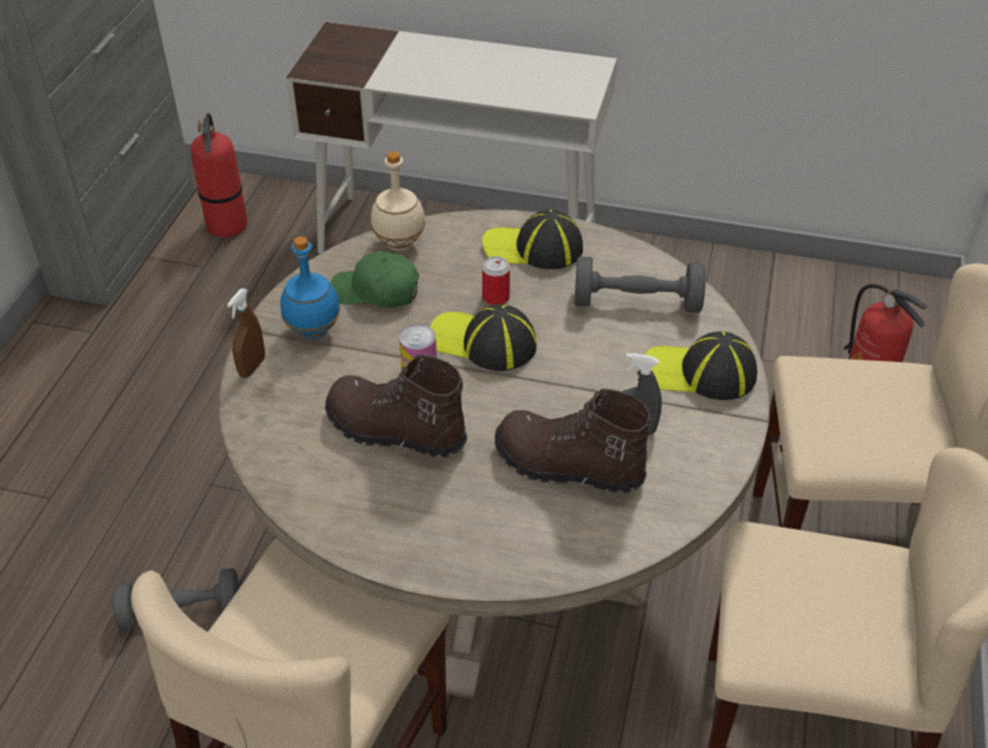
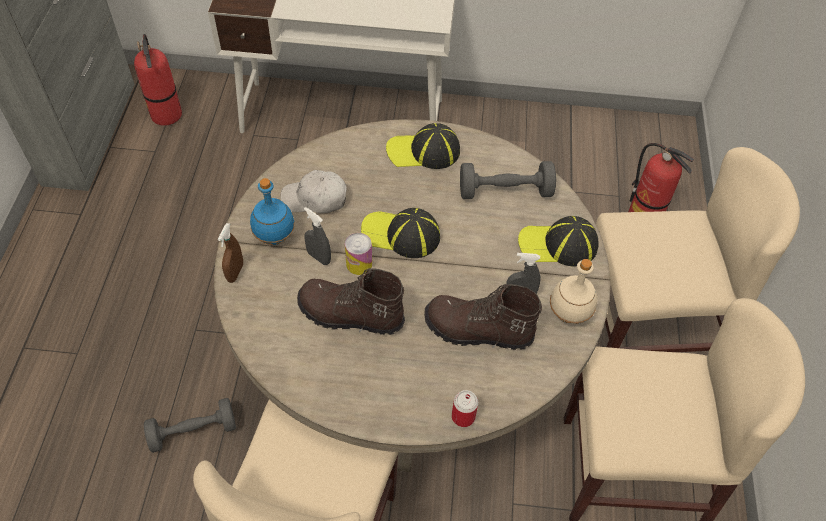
camera: 10 degrees left, 10 degrees up
green cap [331,251,419,308] -> white cap [280,170,346,213]
beige bottle [371,151,425,251] -> beige bottle moved to [550,259,597,324]
can [482,256,510,305] -> can moved to [452,390,478,427]
none -> grey spray bottle [304,207,331,265]

